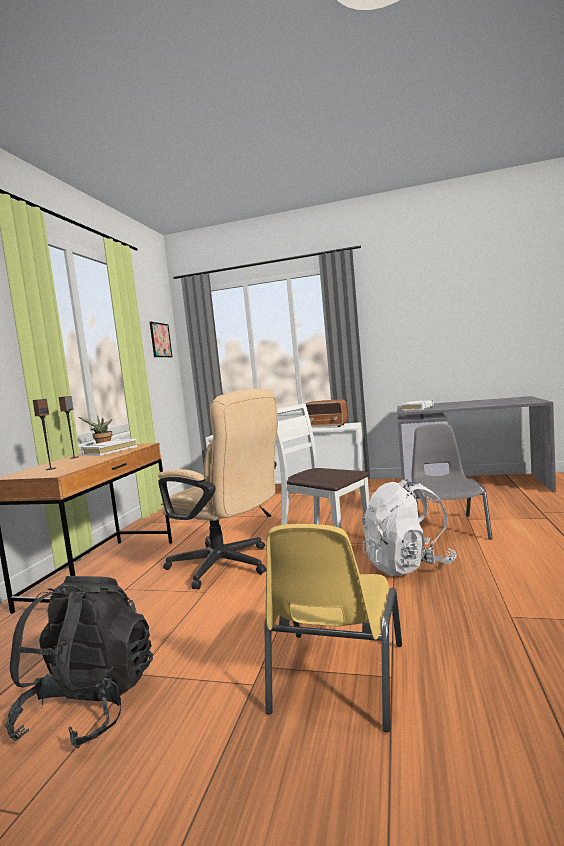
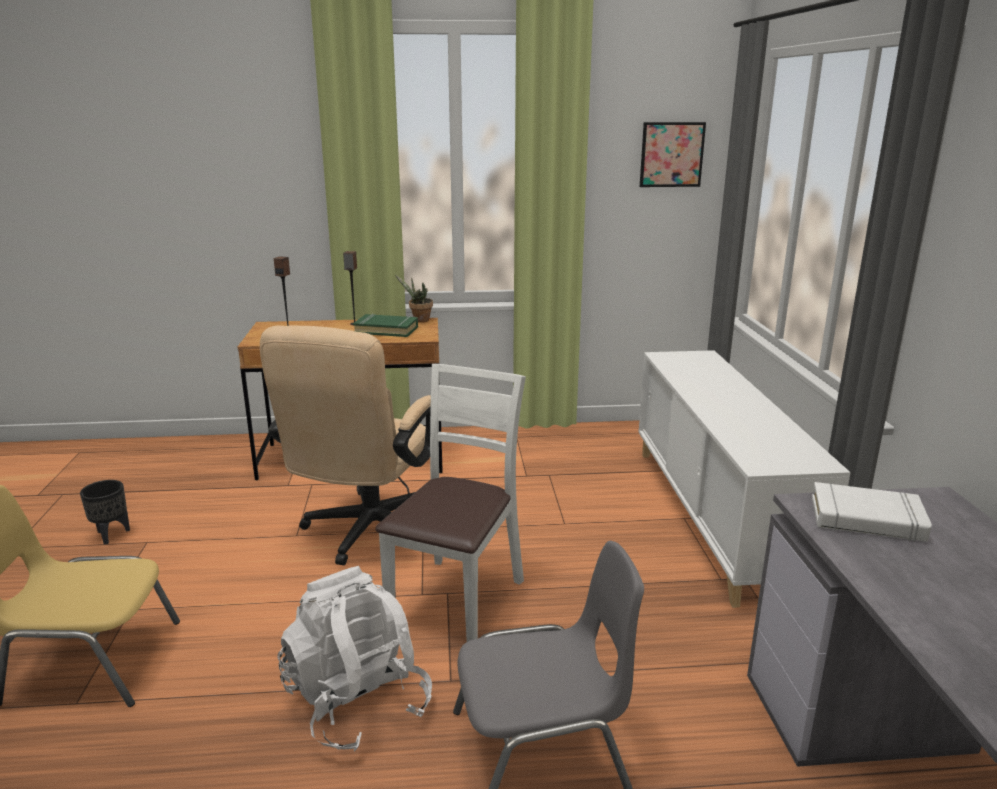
camera: 70 degrees right, 15 degrees up
black backpack [5,576,153,749] -> black planter [80,480,130,544]
white book [81,439,137,456] -> green book [353,314,418,337]
radio [305,399,347,427] -> none

